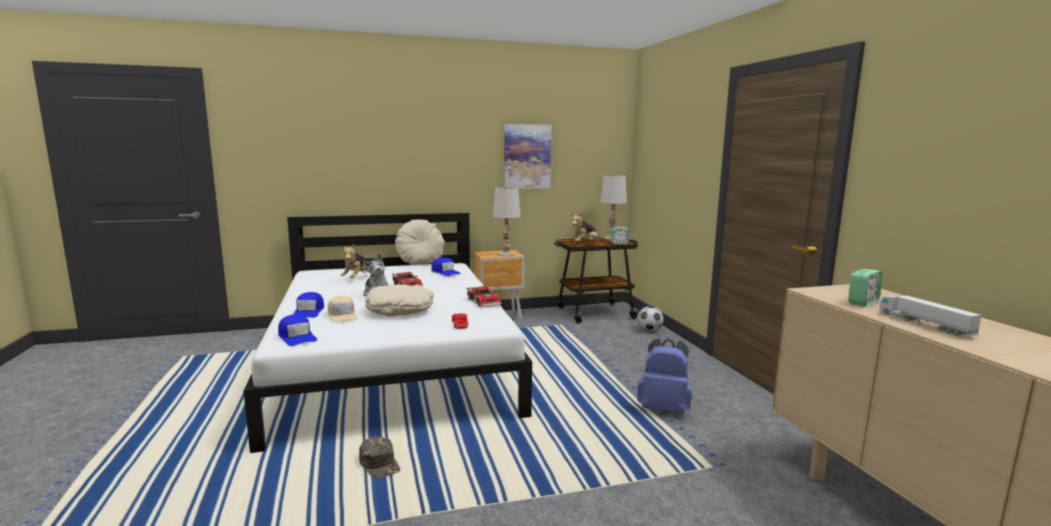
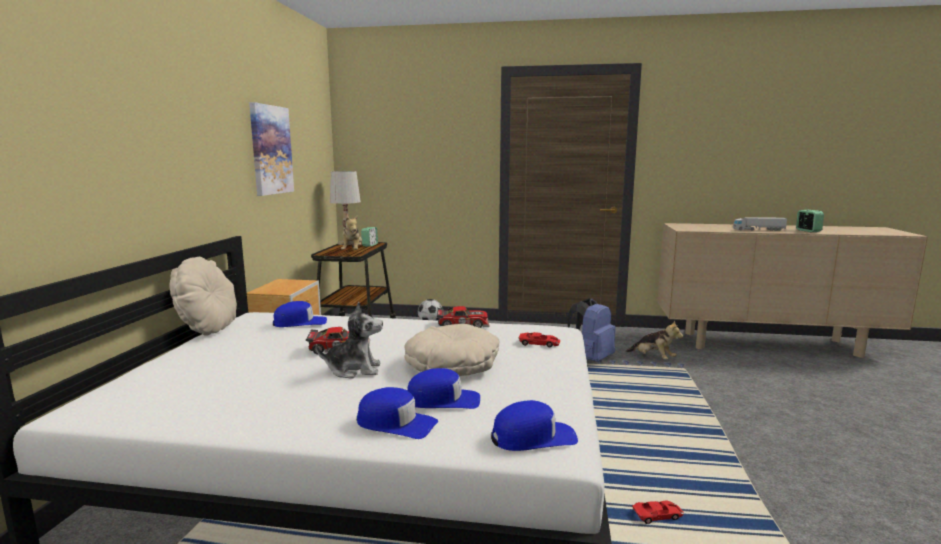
camera: 65 degrees left, 0 degrees up
beige cap [328,296,358,323] -> blue cap [407,368,480,409]
plush toy [341,244,368,278] -> plush toy moved to [626,320,683,360]
green cap [359,436,400,479] -> red toy car [632,501,684,524]
white table lamp [493,187,521,256] -> none
alarm clock [848,269,882,306] -> alarm clock moved to [796,210,824,232]

